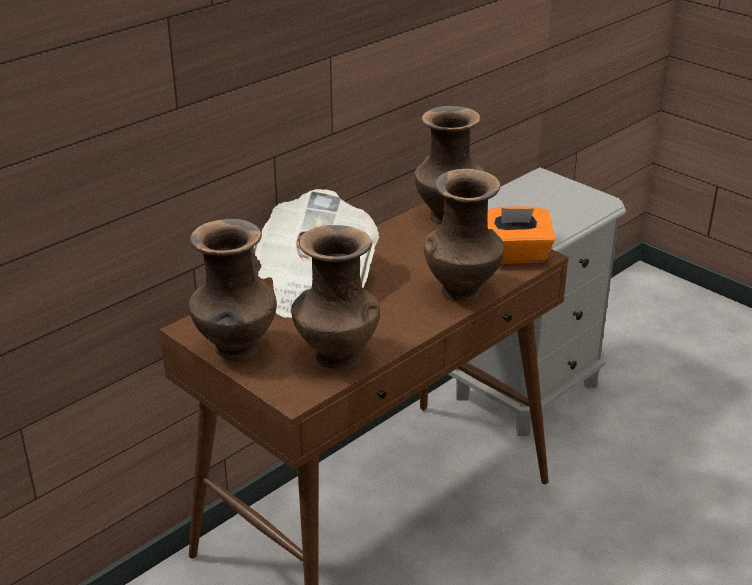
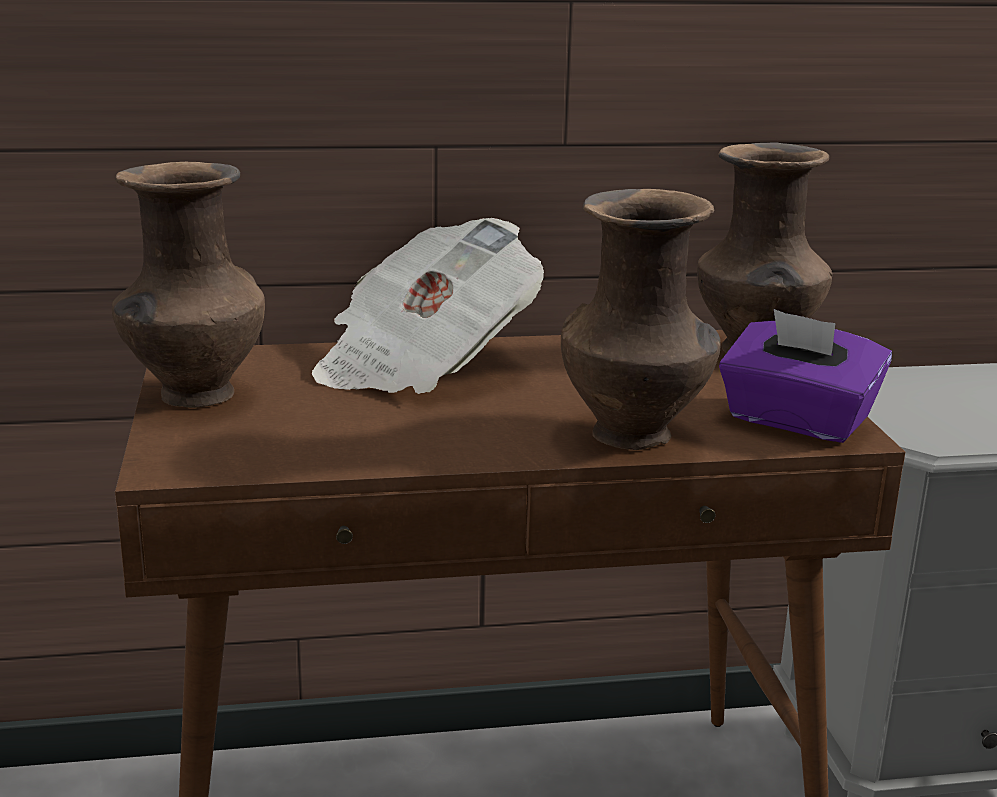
camera: 35 degrees right, 10 degrees down
brown vase [291,225,380,370] -> none
orange tissue box [487,206,555,264] -> purple tissue box [719,309,892,443]

